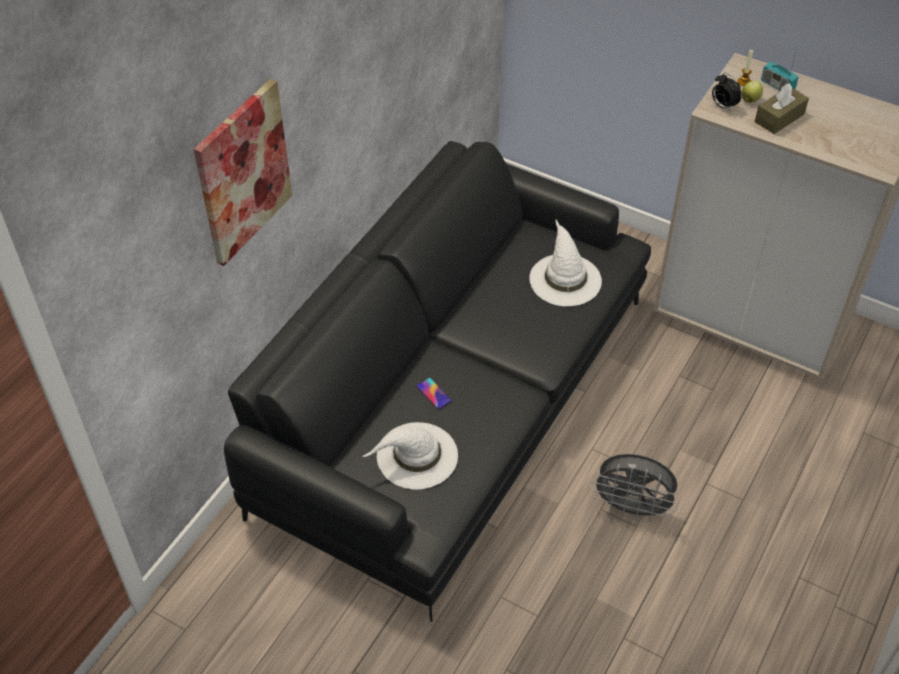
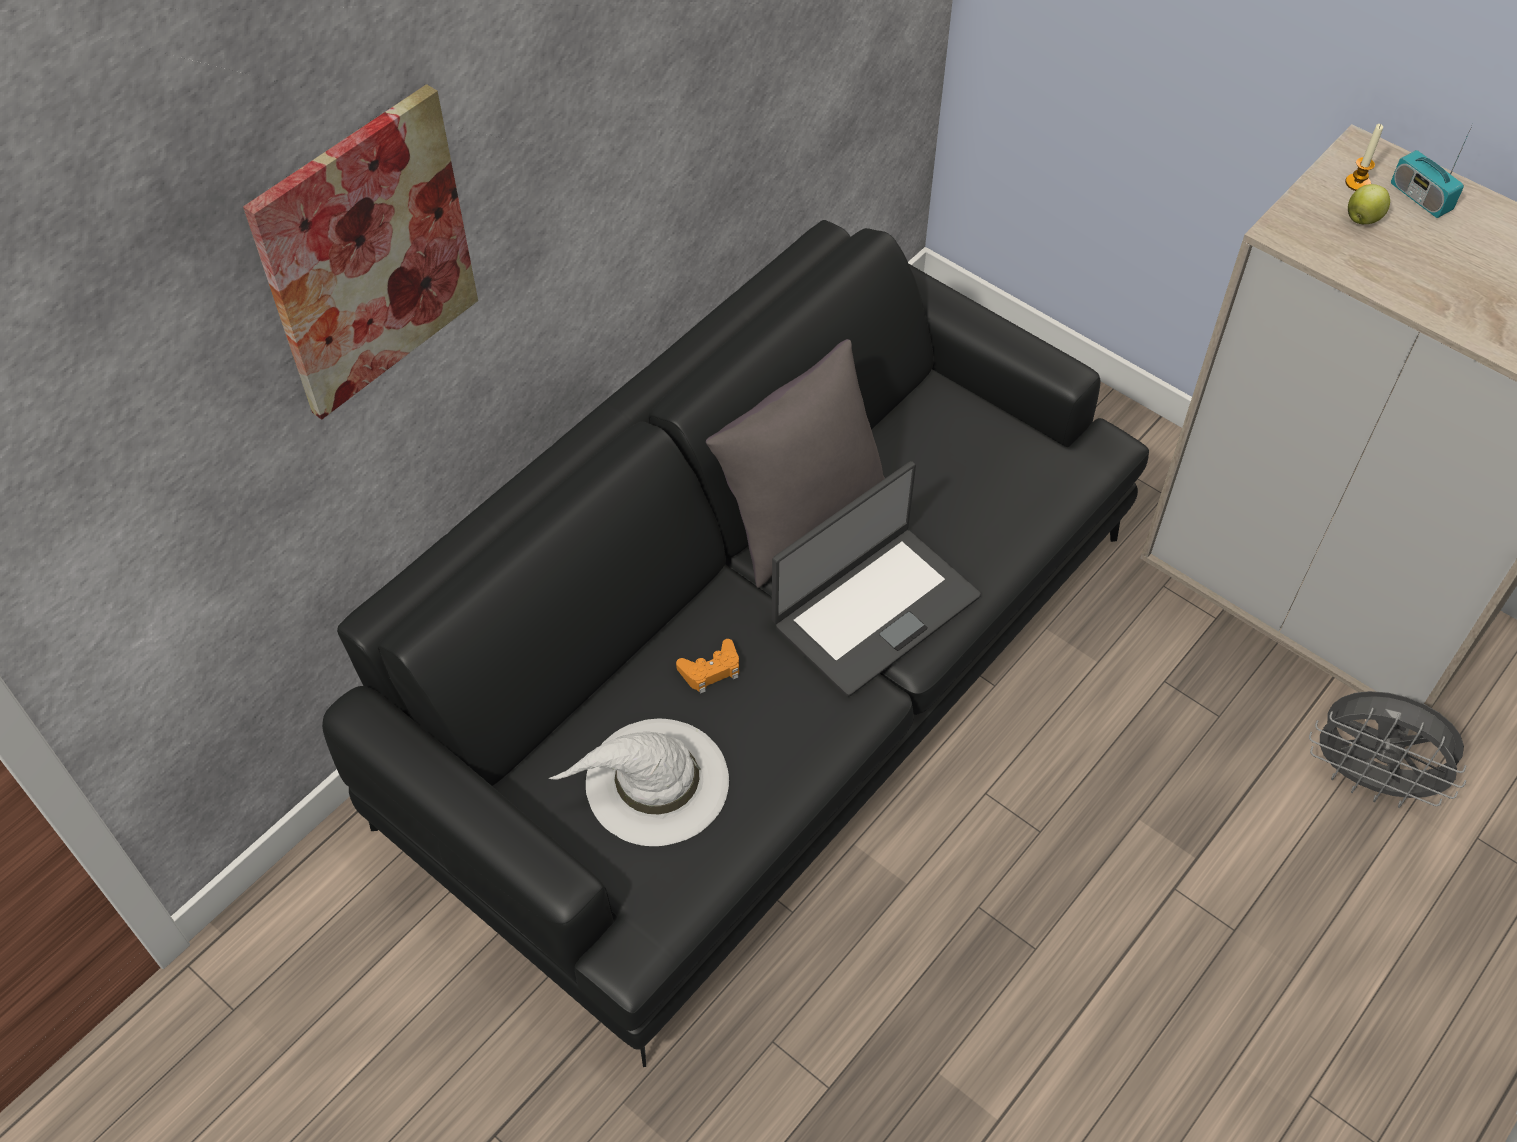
camera: 10 degrees right, 5 degrees up
phone [416,378,452,409] -> orange game controller [676,639,739,694]
white hat [530,219,602,306] -> none
grey fan [590,454,680,522] -> grey fan moved to [1309,691,1466,808]
alarm clock [712,73,742,111] -> none
brown tissue box [755,83,809,134] -> none
none -> grey pillow [706,339,885,588]
none -> laptop [772,461,981,697]

